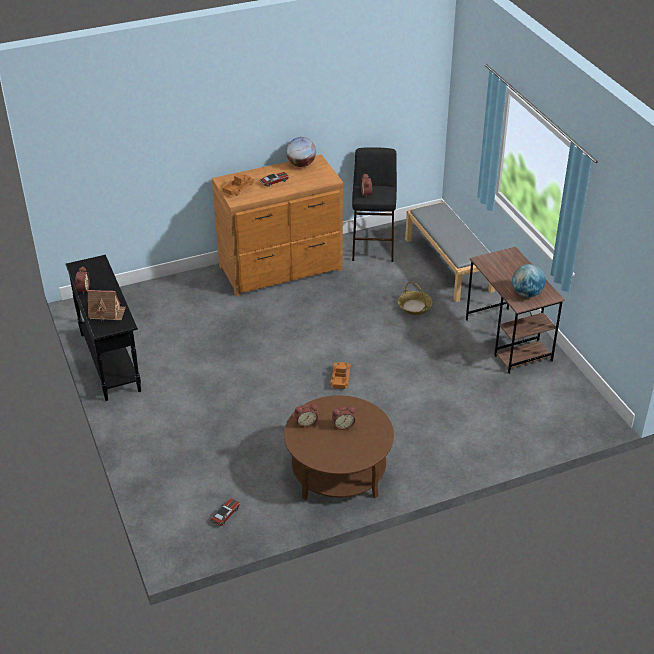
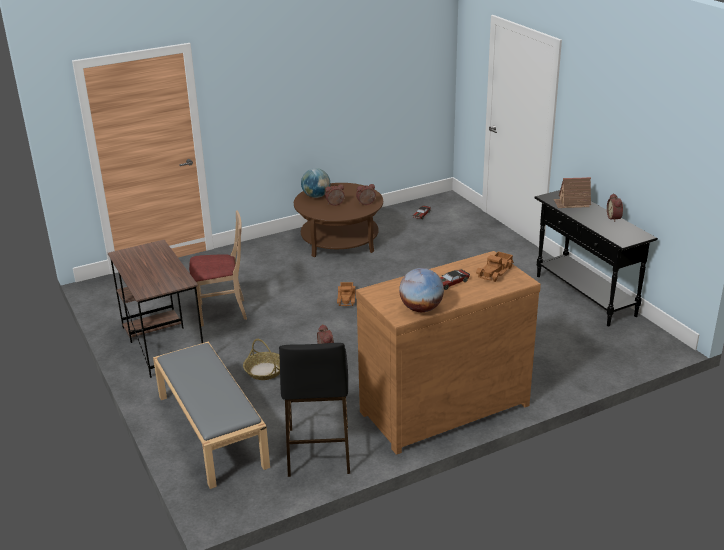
camera: 175 degrees right, 10 degrees down
globe [512,264,546,297] -> globe moved to [301,168,330,198]
none -> beige chair [189,211,247,326]

